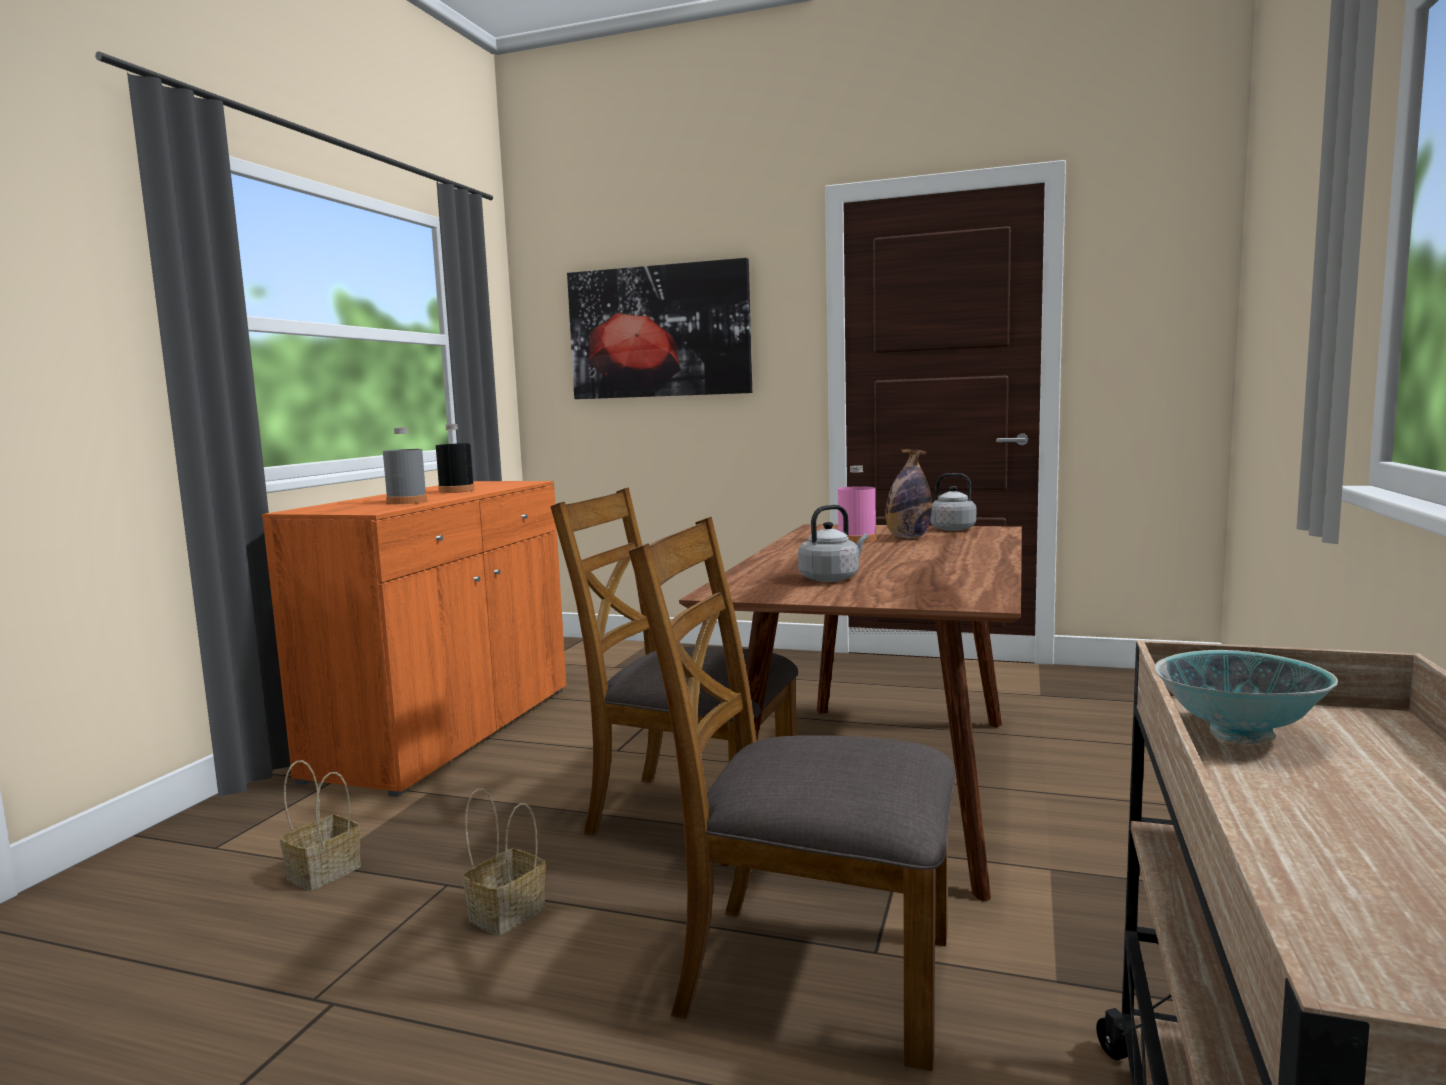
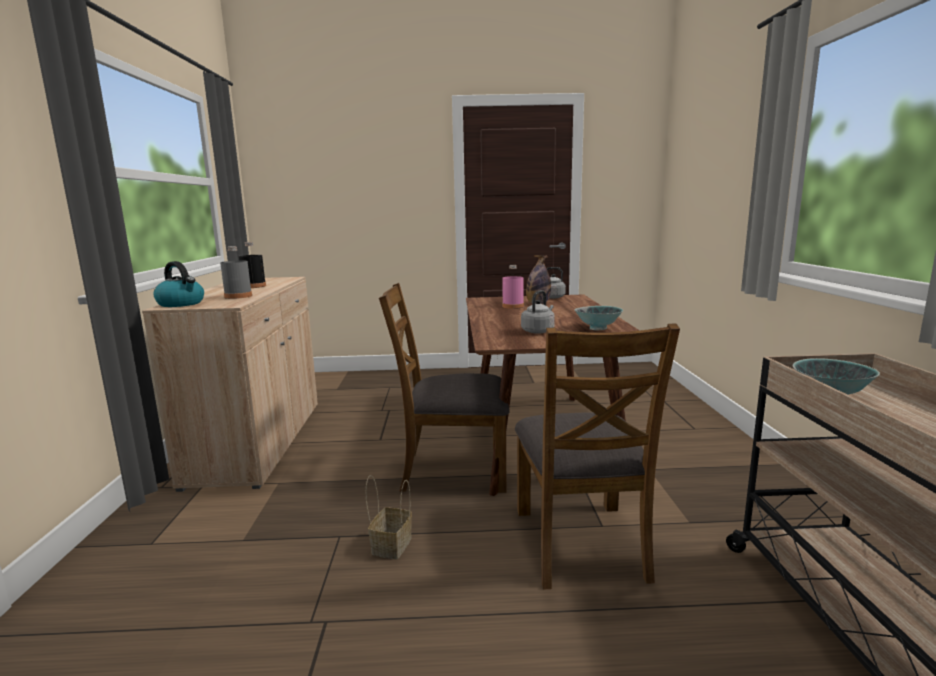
camera: 20 degrees left, 5 degrees up
orange cabinet [262,481,566,797] -> beige cabinet [142,277,318,492]
basket [280,760,361,891] -> none
picture [567,258,752,399] -> none
brown chair [629,517,956,1071] -> brown chair turned 90 degrees counterclockwise [515,323,680,590]
none -> kettle [153,261,204,307]
none -> bowl [575,306,623,330]

